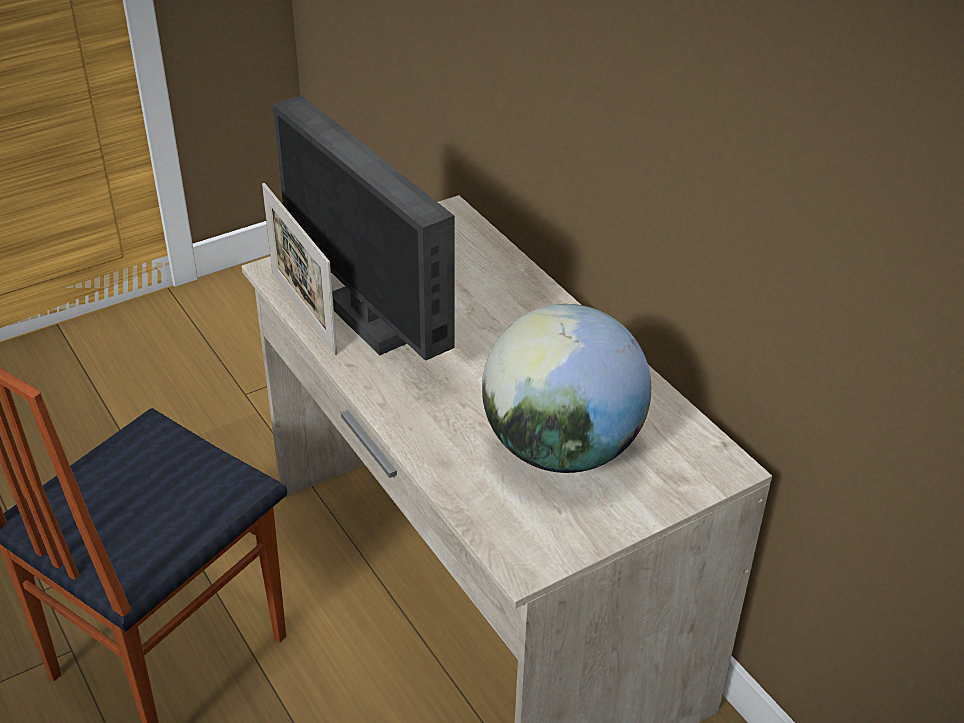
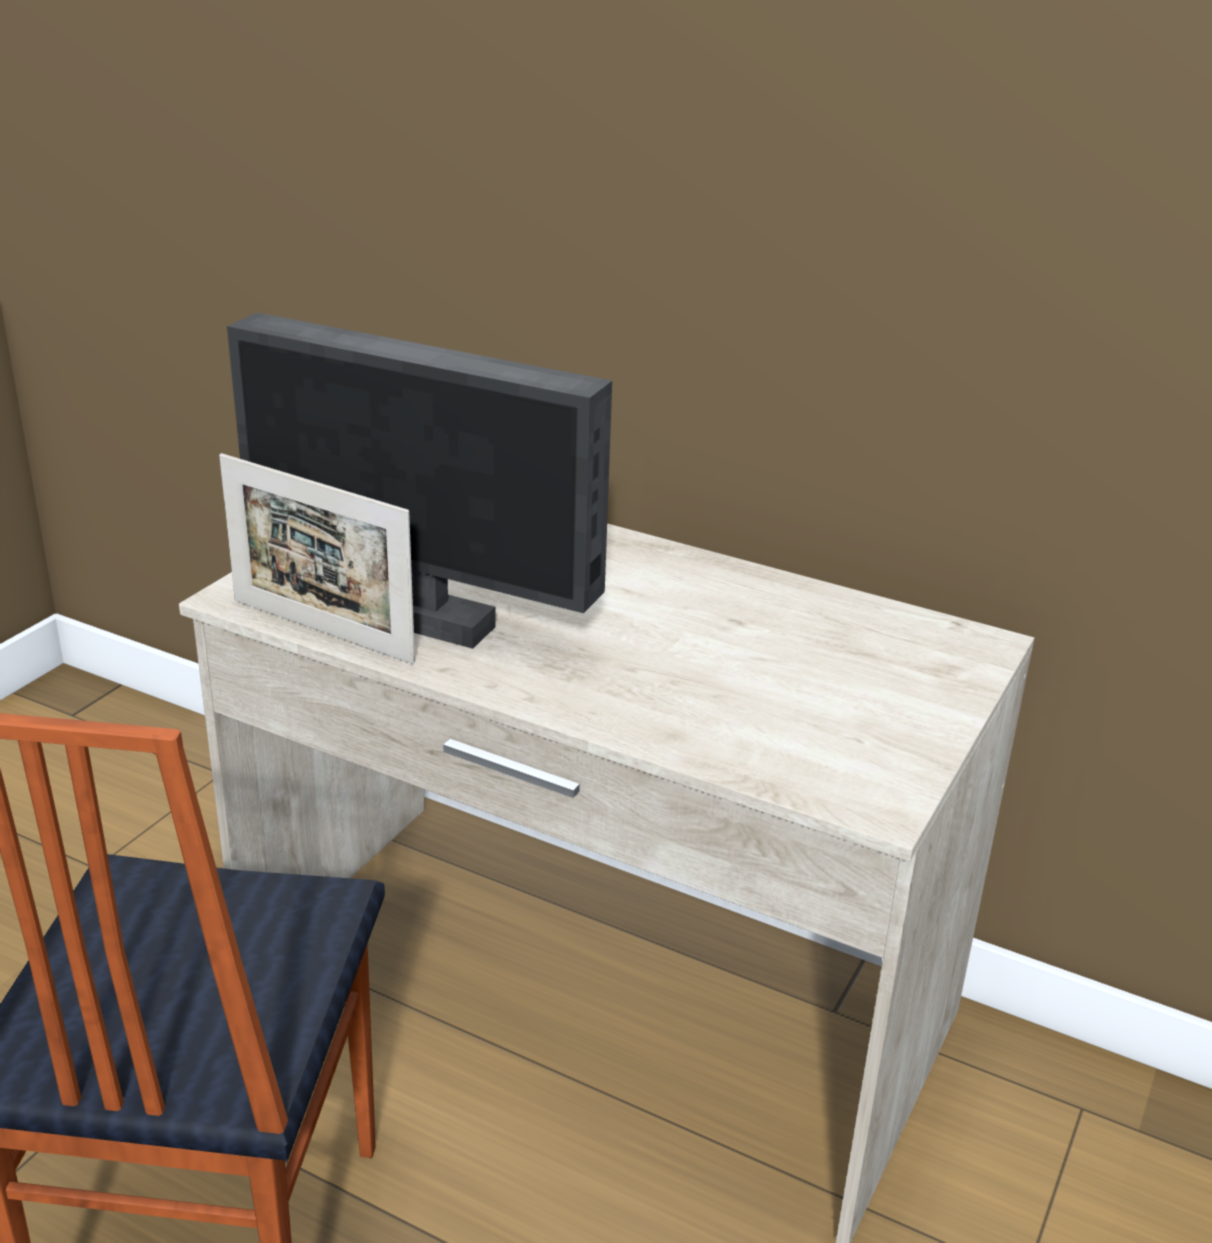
camera: 30 degrees left, 10 degrees down
globe [482,304,651,473] -> none

